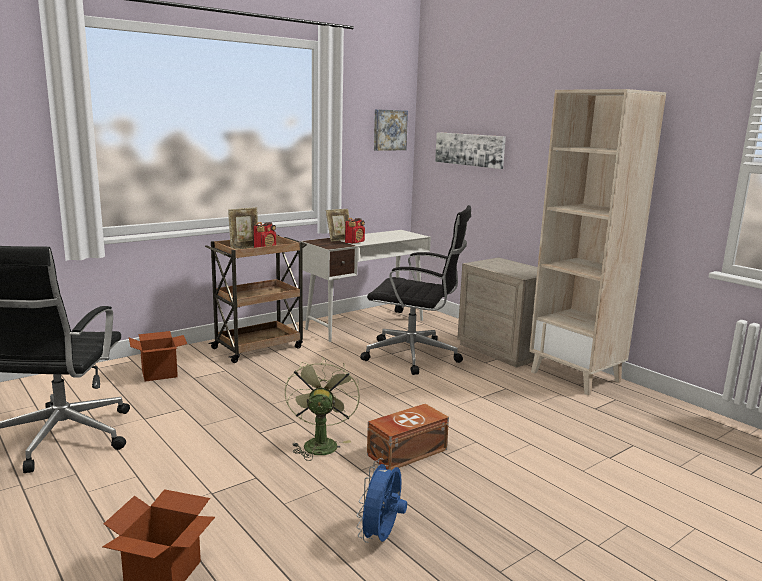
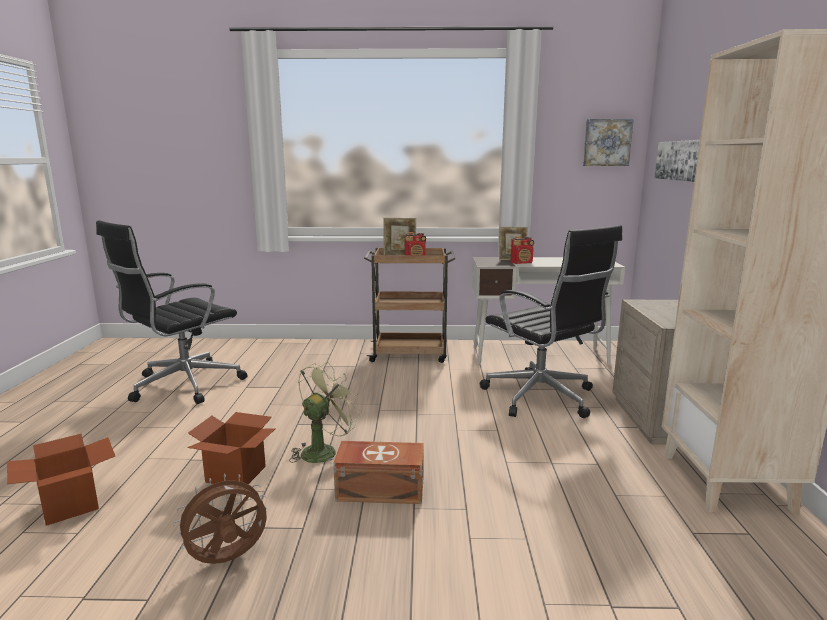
camera: 40 degrees right, 0 degrees up
cardboard box [129,331,187,382] -> cardboard box moved to [187,412,276,484]
blue fan [356,458,407,543] -> brown fan [173,474,267,564]

